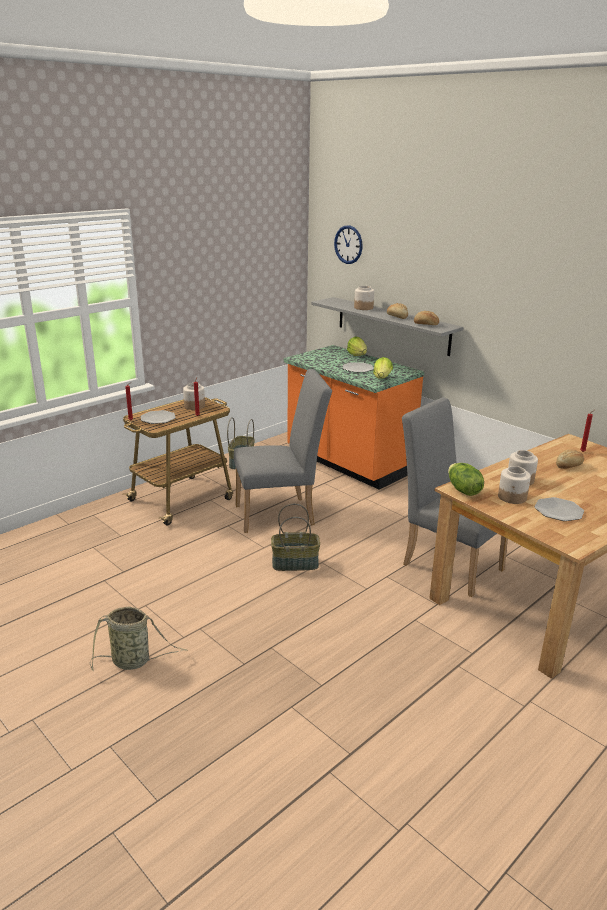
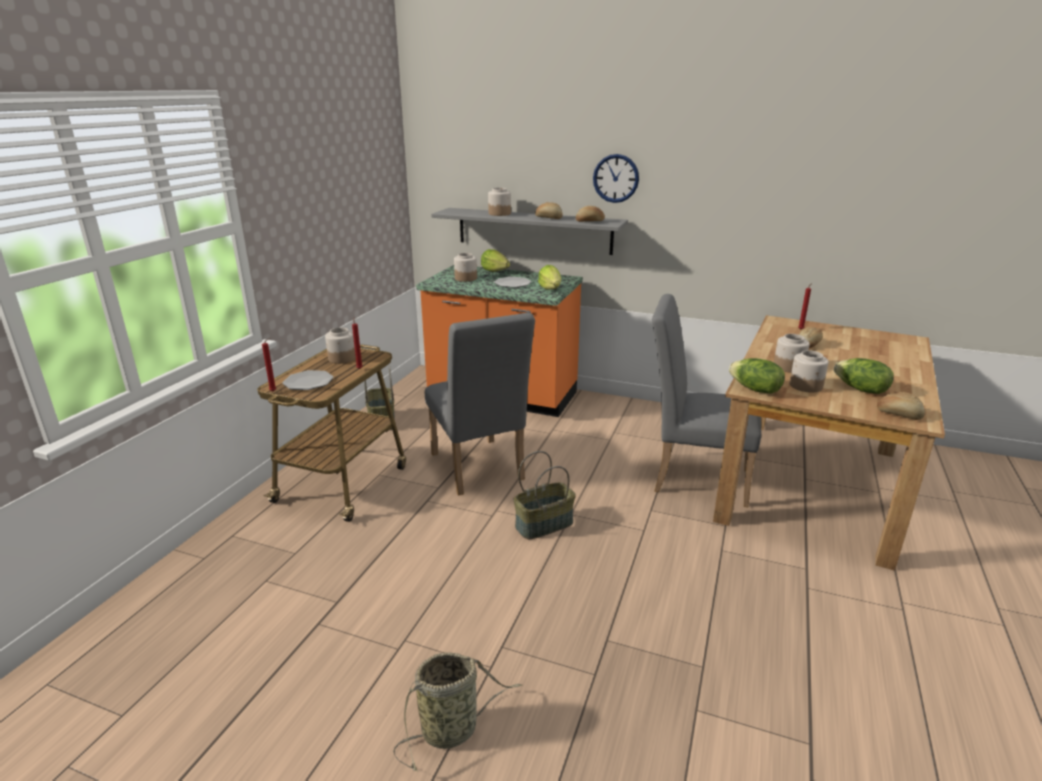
camera: 25 degrees left, 0 degrees up
grey chair [234,369,332,533] -> grey chair turned 105 degrees clockwise [425,313,535,496]
wall clock [334,225,363,264] -> wall clock moved to [593,154,639,203]
plate [535,497,584,521] -> lettuce [834,358,894,394]
none -> jar [454,253,477,282]
none -> bread [877,391,925,420]

